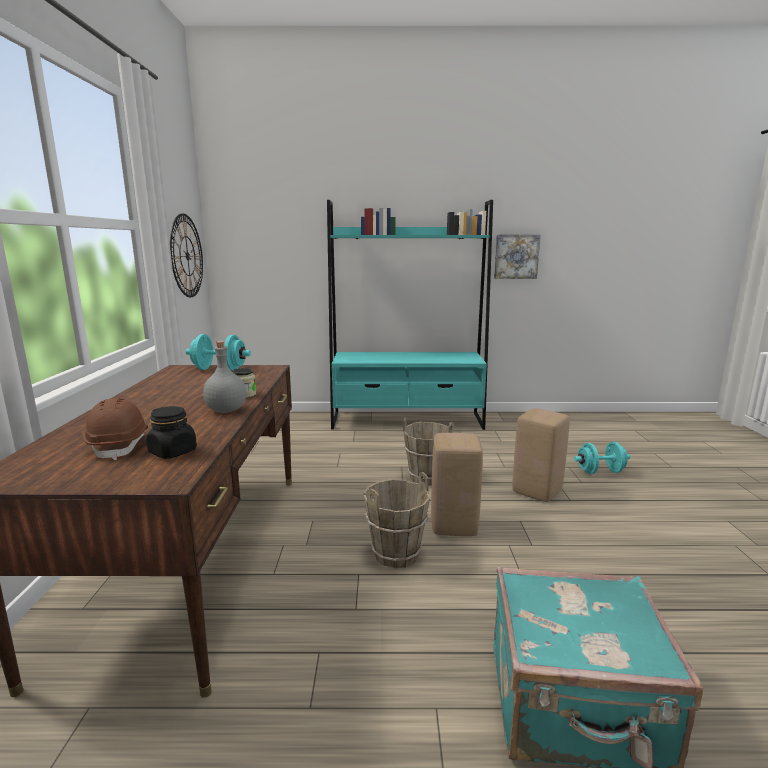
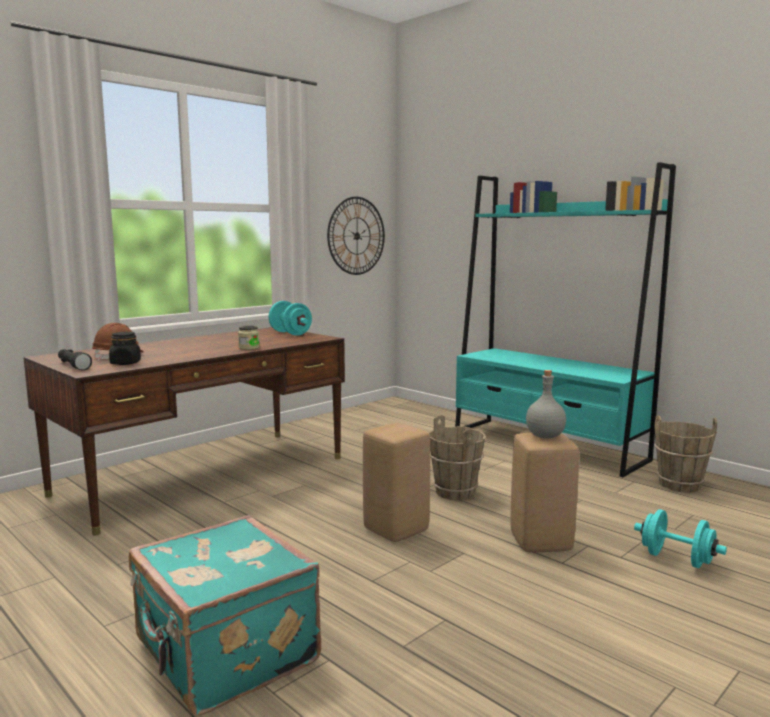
camera: 45 degrees right, 5 degrees down
grey bottle [203,341,246,413] -> grey bottle moved to [526,370,566,438]
brown bucket [363,472,430,568] -> brown bucket moved to [654,415,717,493]
picture [494,234,540,279] -> none
none -> black flashlight [58,349,92,370]

